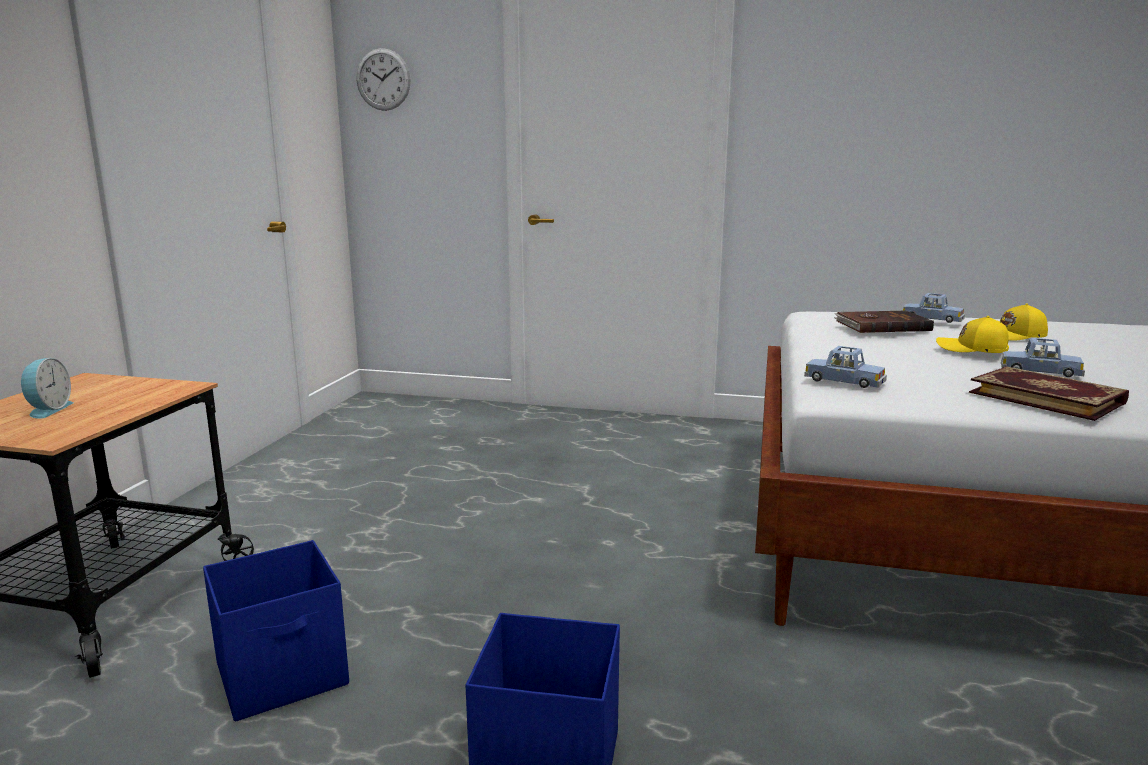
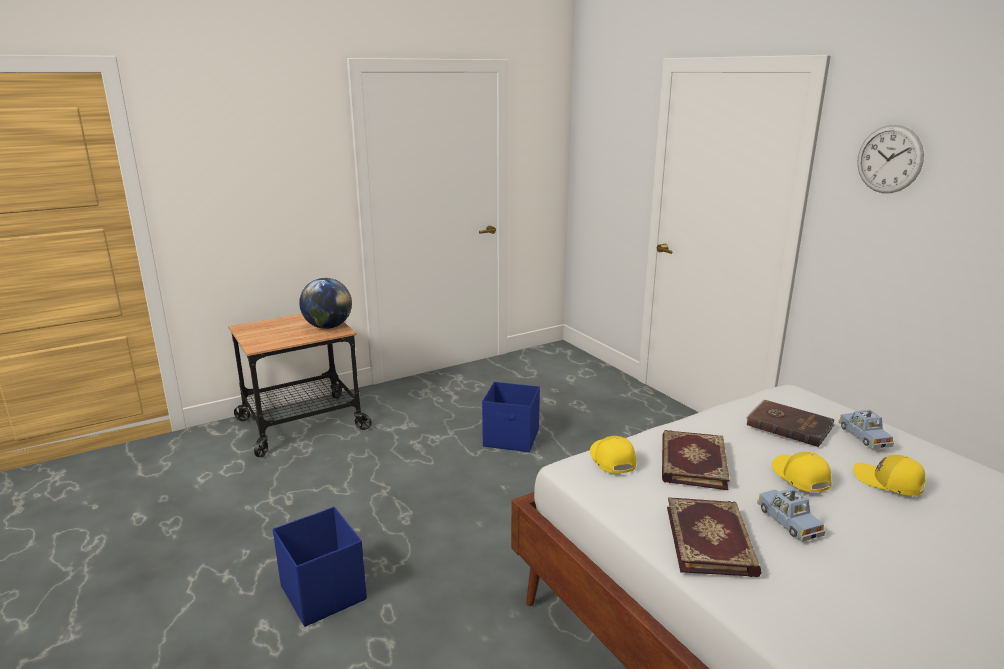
camera: 45 degrees right, 5 degrees up
alarm clock [21,358,74,419] -> none
blue storage box [203,540,349,722] -> blue storage box moved to [482,382,540,452]
wall clock [356,48,411,111] -> wall clock moved to [857,125,924,193]
blue toy car [804,346,887,388] -> yellow cap [590,436,636,474]
none -> globe [299,278,352,329]
none -> book [662,430,730,490]

